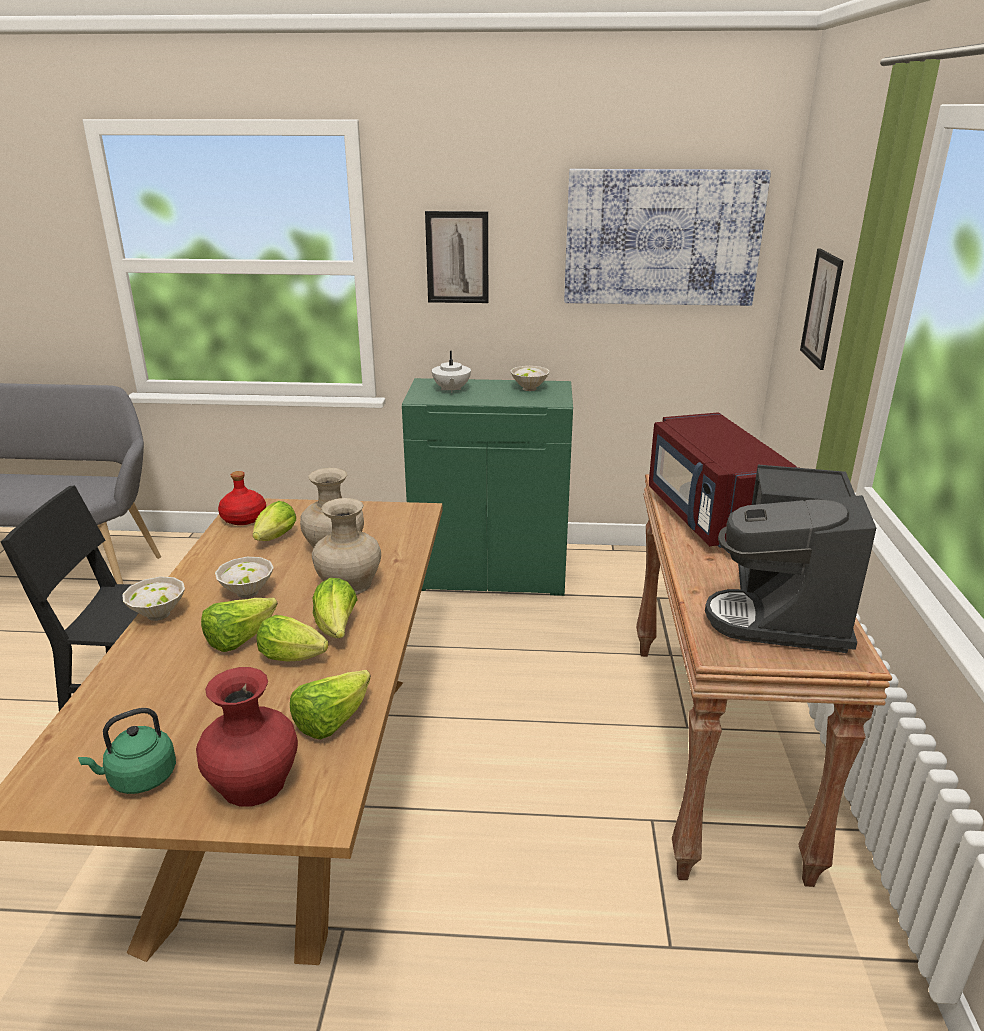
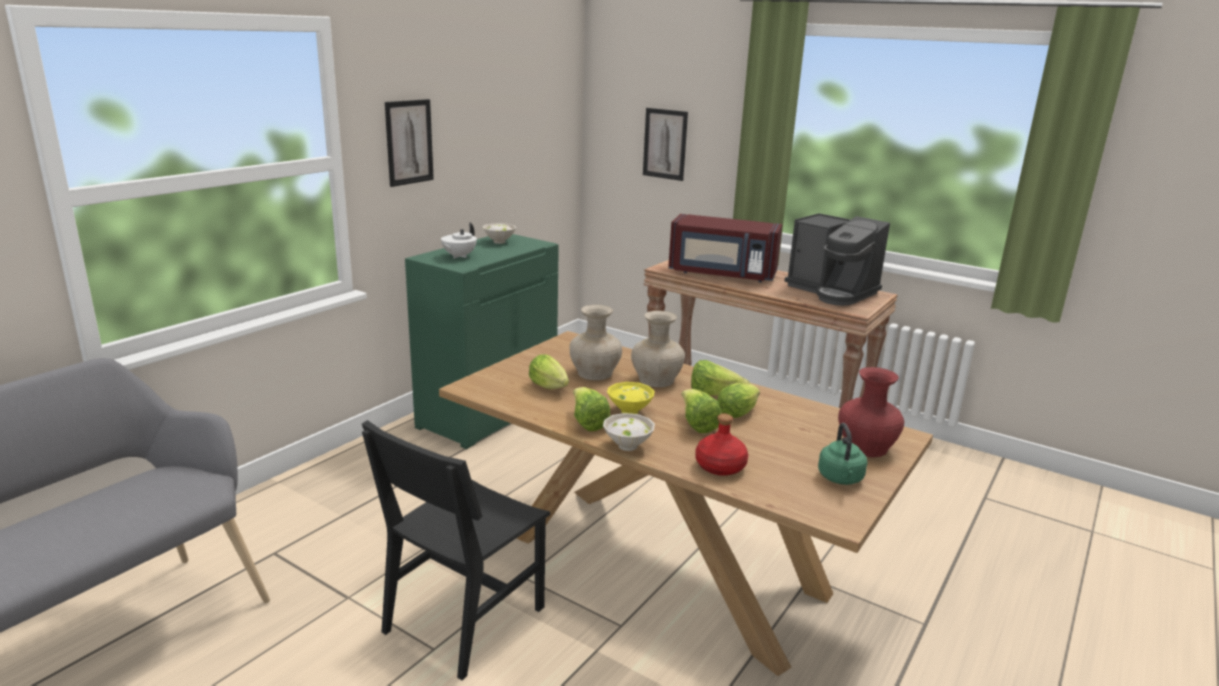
camera: 60 degrees left, 5 degrees down
white bowl [215,557,274,598] -> yellow bowl [607,382,655,414]
red bottle [218,471,266,525] -> red bottle moved to [695,414,748,476]
lettuce [290,670,371,739] -> lettuce moved to [573,387,610,431]
white teapot [432,351,471,393] -> white teapot turned 90 degrees clockwise [441,222,477,259]
picture [564,169,771,306] -> none

